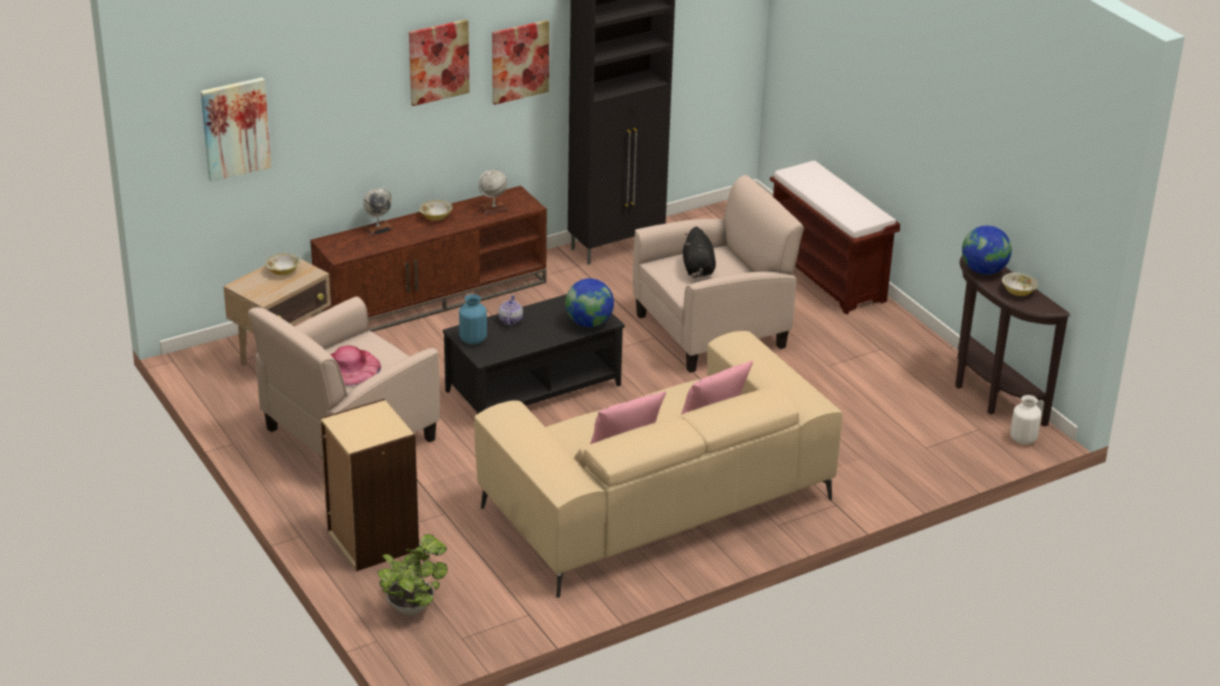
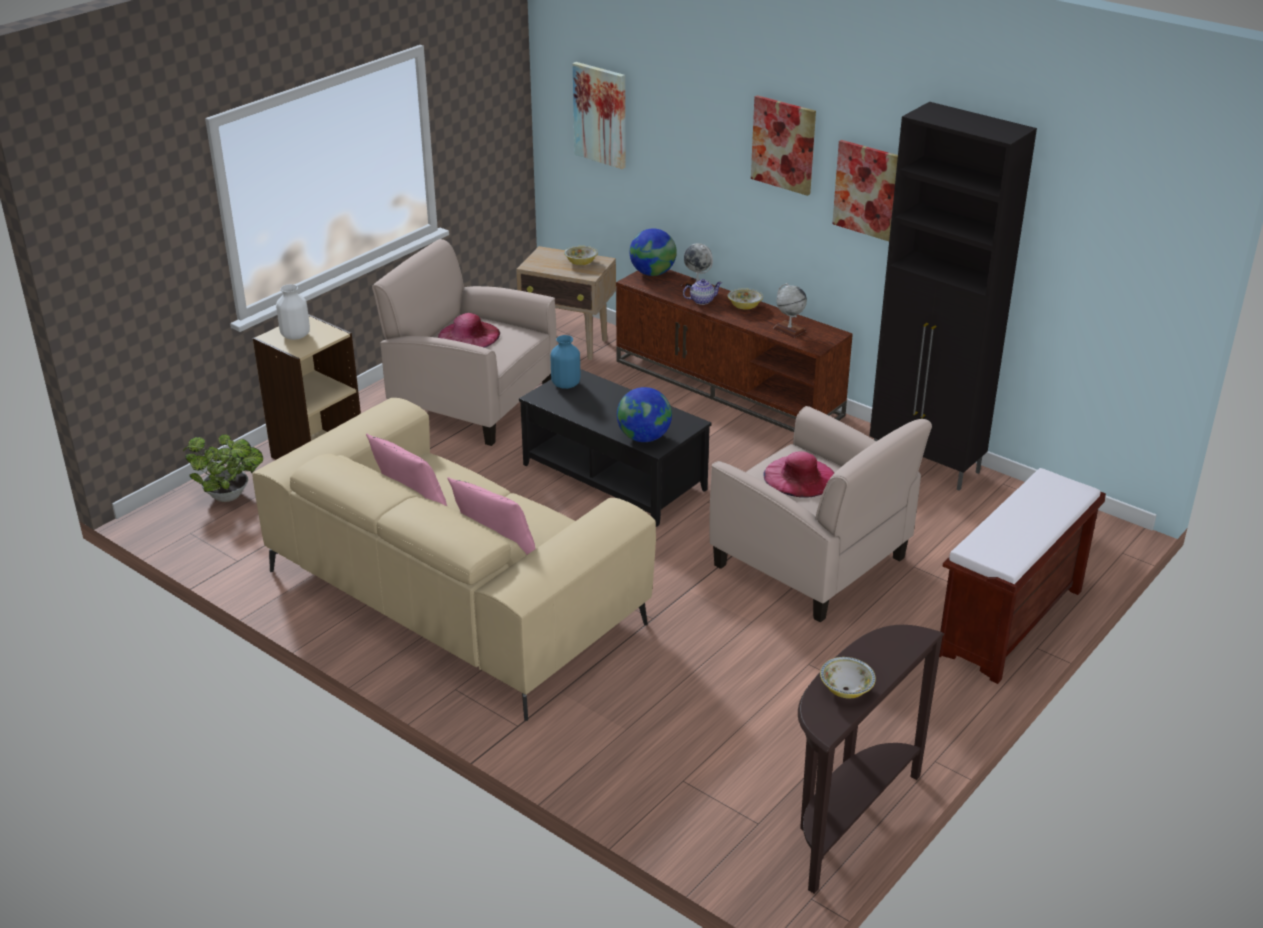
camera: 70 degrees right, 0 degrees up
teapot [498,295,523,325] -> teapot moved to [683,279,722,305]
black plush toy [683,227,716,278] -> pink hat [763,451,834,498]
globe [962,226,1012,275] -> globe moved to [630,228,677,276]
white vase [1010,395,1041,445] -> white vase moved to [276,284,310,340]

